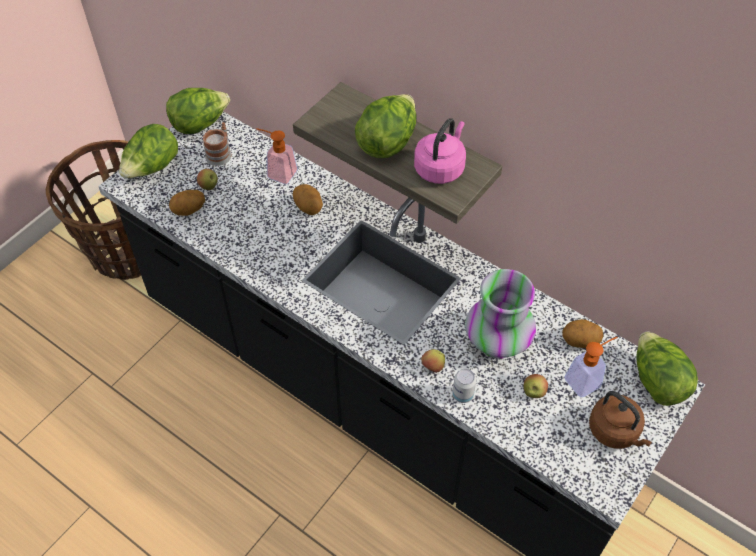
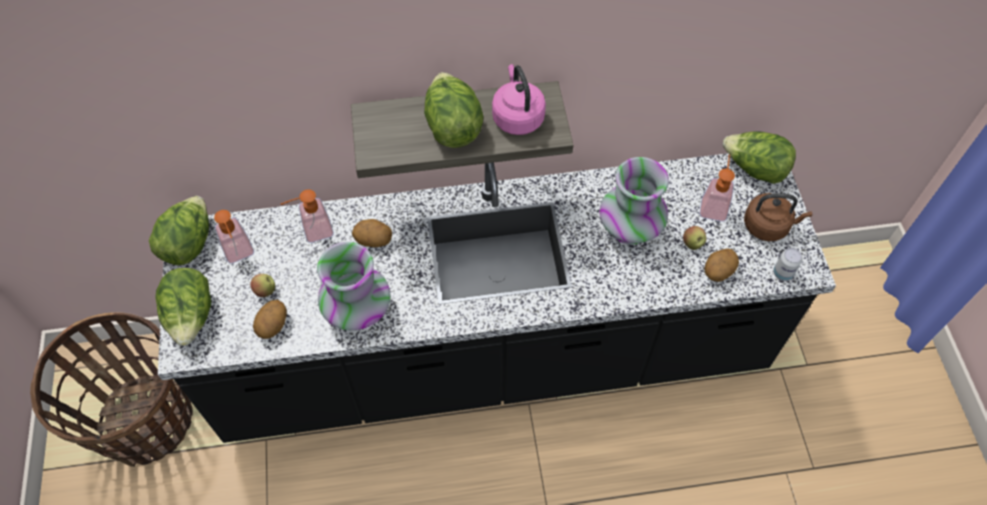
camera: 45 degrees left, 5 degrees up
mug [203,122,232,166] -> soap dispenser [214,210,254,264]
apple [421,349,445,373] -> none
can [452,369,476,403] -> can moved to [773,248,802,281]
potato [563,319,603,348] -> potato moved to [704,248,739,282]
none -> vase [317,242,391,330]

